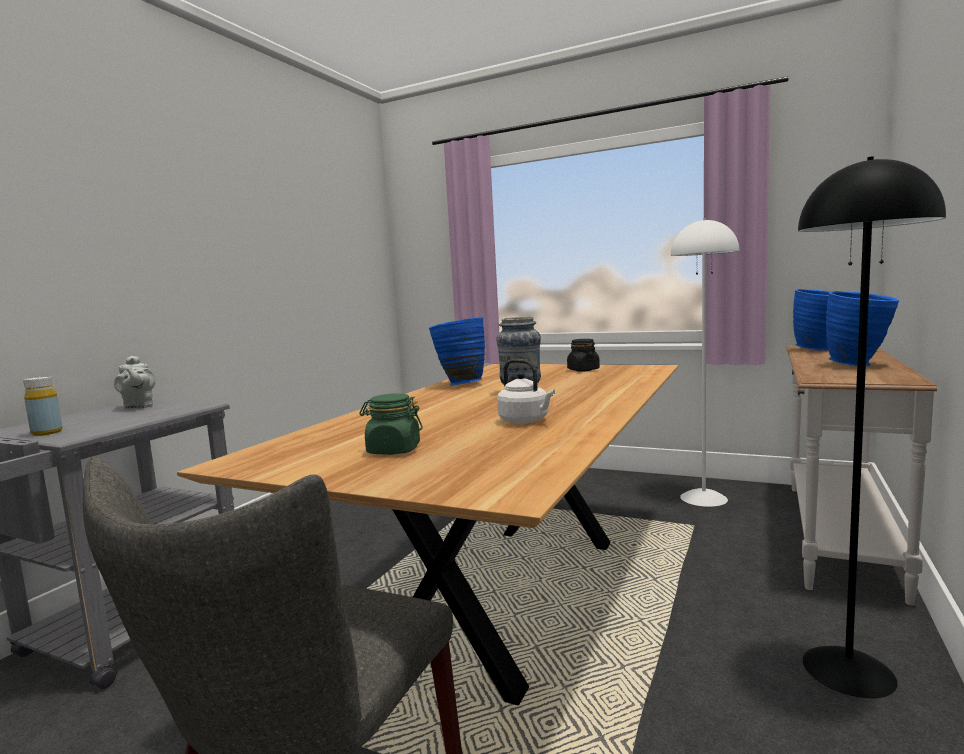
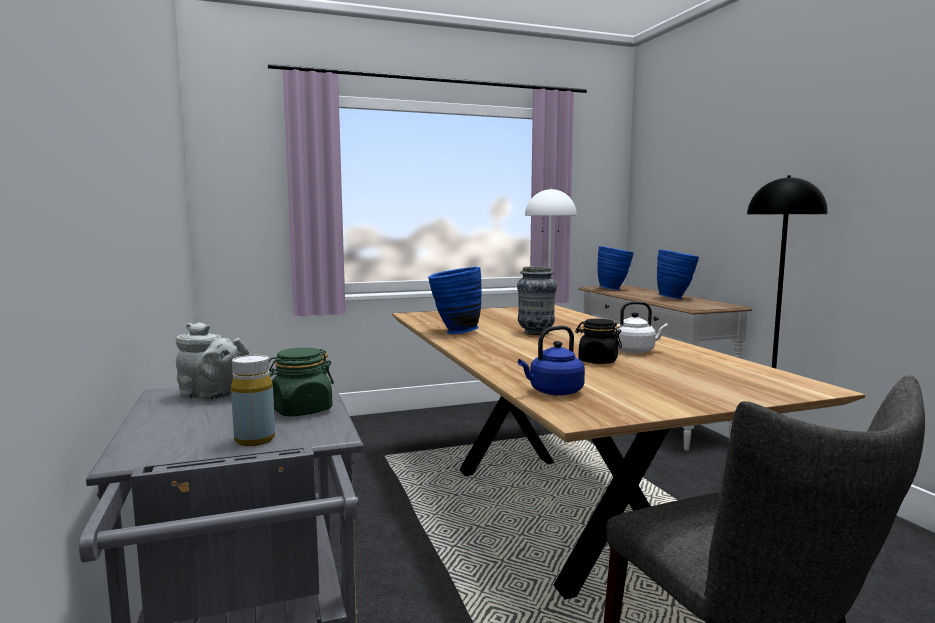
camera: 45 degrees left, 0 degrees up
green jar [359,394,423,455] -> green jar moved to [269,348,334,417]
black jar [567,339,600,371] -> black jar moved to [575,319,622,364]
none -> blue kettle [518,326,585,396]

